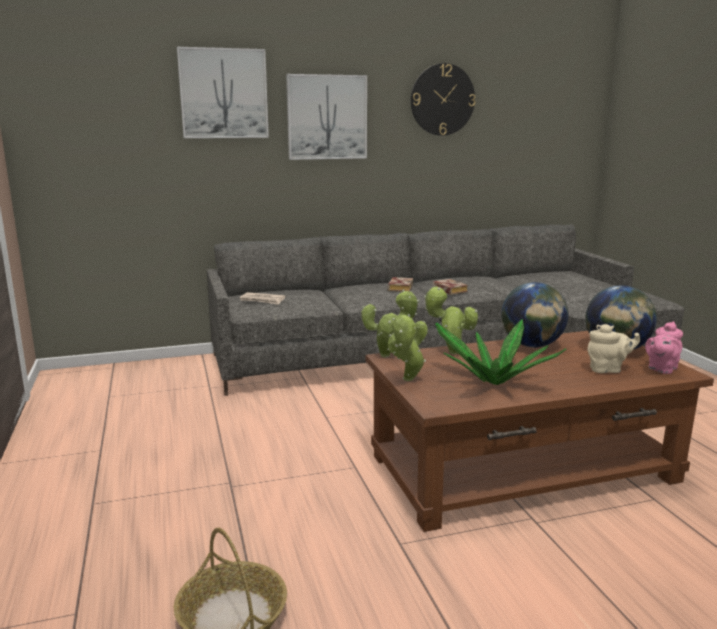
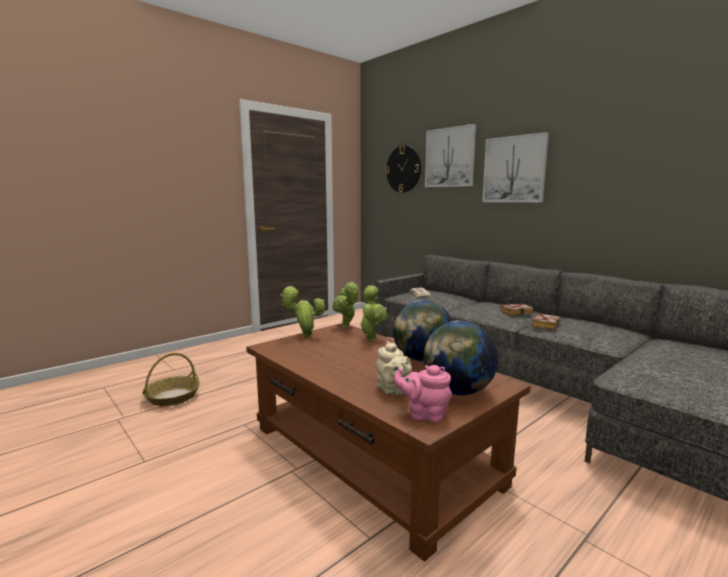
camera: 65 degrees right, 5 degrees down
wall clock [411,63,475,136] -> wall clock moved to [386,145,421,193]
potted plant [435,319,566,385] -> none

